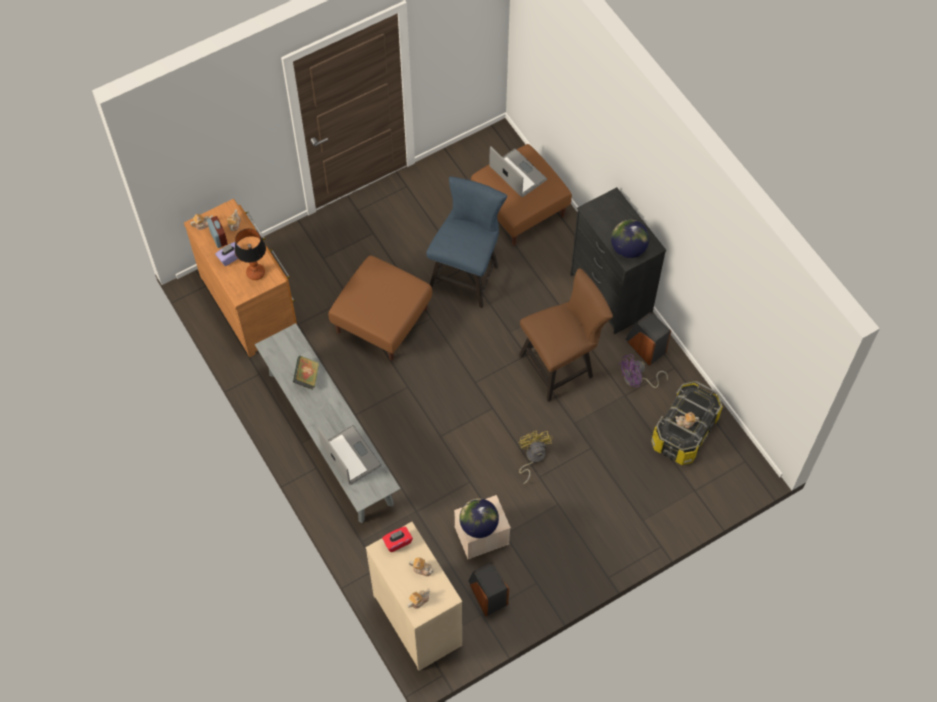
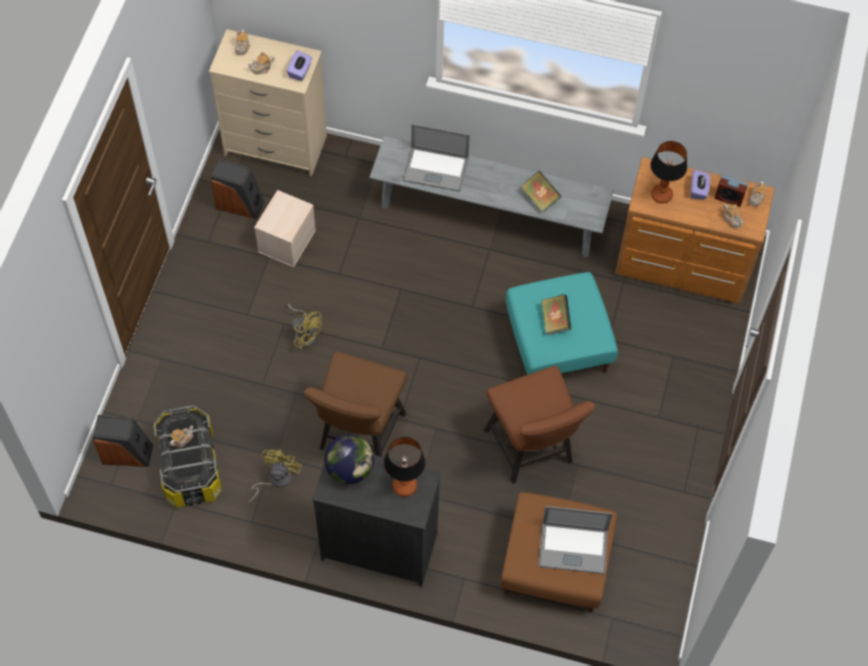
camera: 135 degrees right, 0 degrees up
brown ottoman [328,255,432,361] -> turquoise ottoman [506,272,618,374]
red tissue box [382,526,413,552] -> purple tissue box [287,50,312,81]
blue chair [426,176,507,308] -> brown chair [484,366,596,484]
globe [459,498,499,538] -> none
purple fan [618,354,668,388] -> yellow fan [248,449,302,503]
speaker [625,312,671,366] -> speaker moved to [93,415,153,467]
none -> table lamp [384,437,425,497]
none -> book [541,294,572,335]

